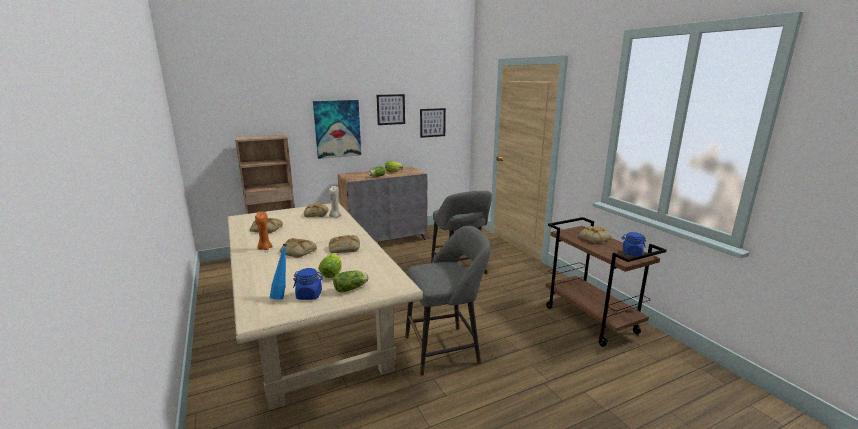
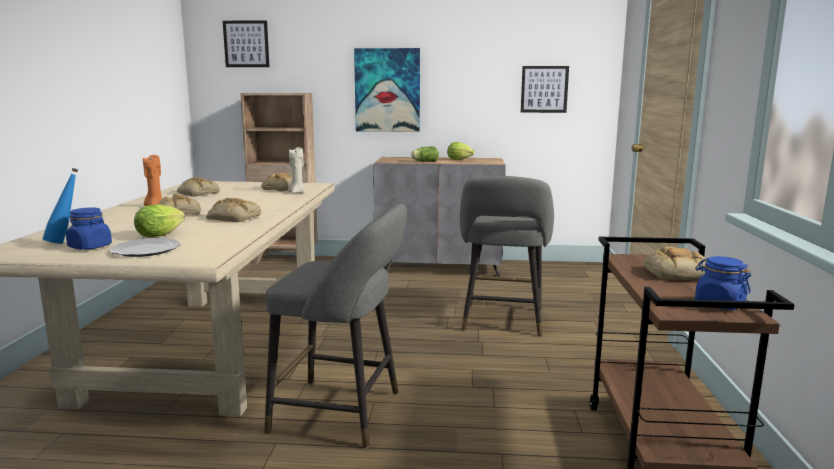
camera: 30 degrees right, 5 degrees down
lettuce [333,270,369,293] -> plate [110,238,181,257]
picture [377,94,405,125] -> picture moved to [223,20,269,67]

